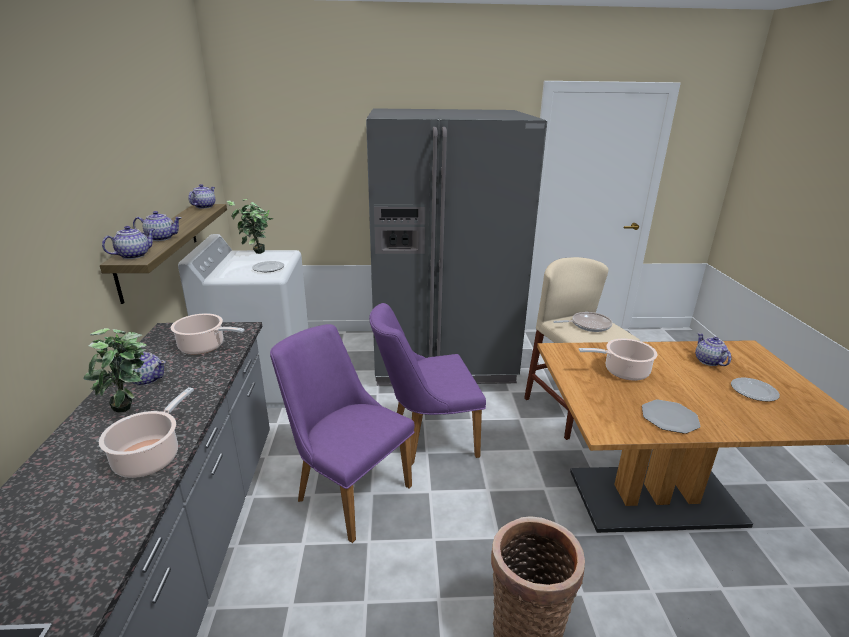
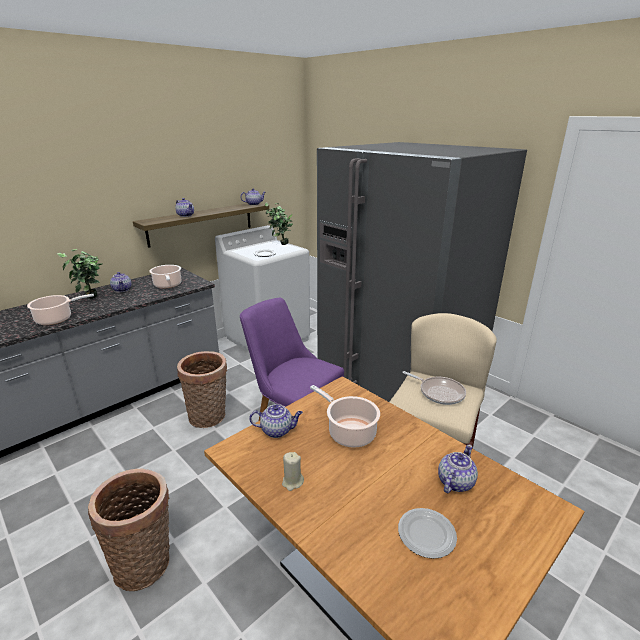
camera: 50 degrees right, 0 degrees up
teapot [102,226,155,259] -> teapot moved to [249,404,303,438]
purple chair [270,324,415,543] -> basket [177,351,227,428]
plate [642,400,701,434] -> beige candle [282,452,304,491]

